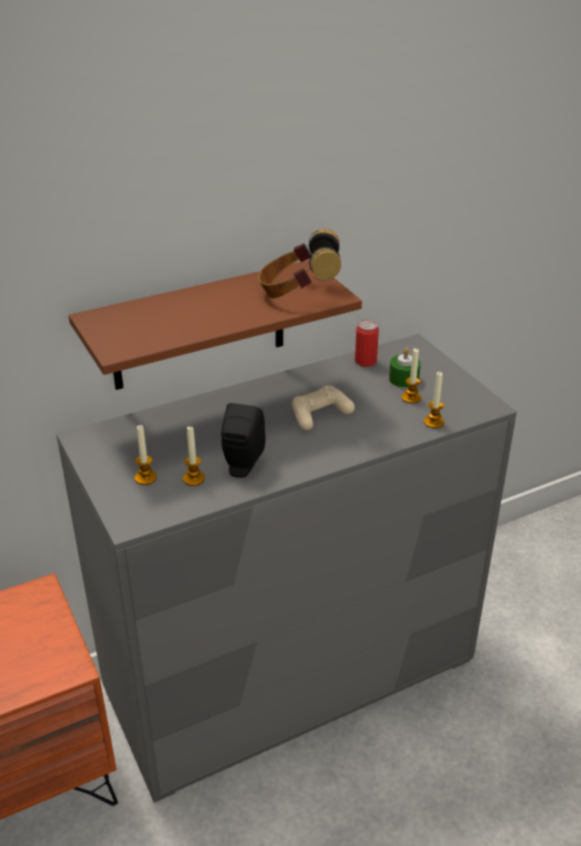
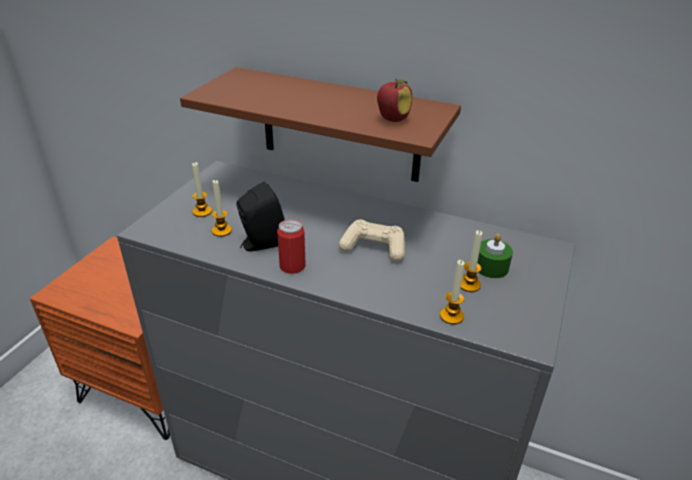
camera: 50 degrees right, 0 degrees up
headphones [258,229,341,299] -> apple [377,79,412,122]
can [355,320,379,367] -> can moved to [277,219,306,274]

